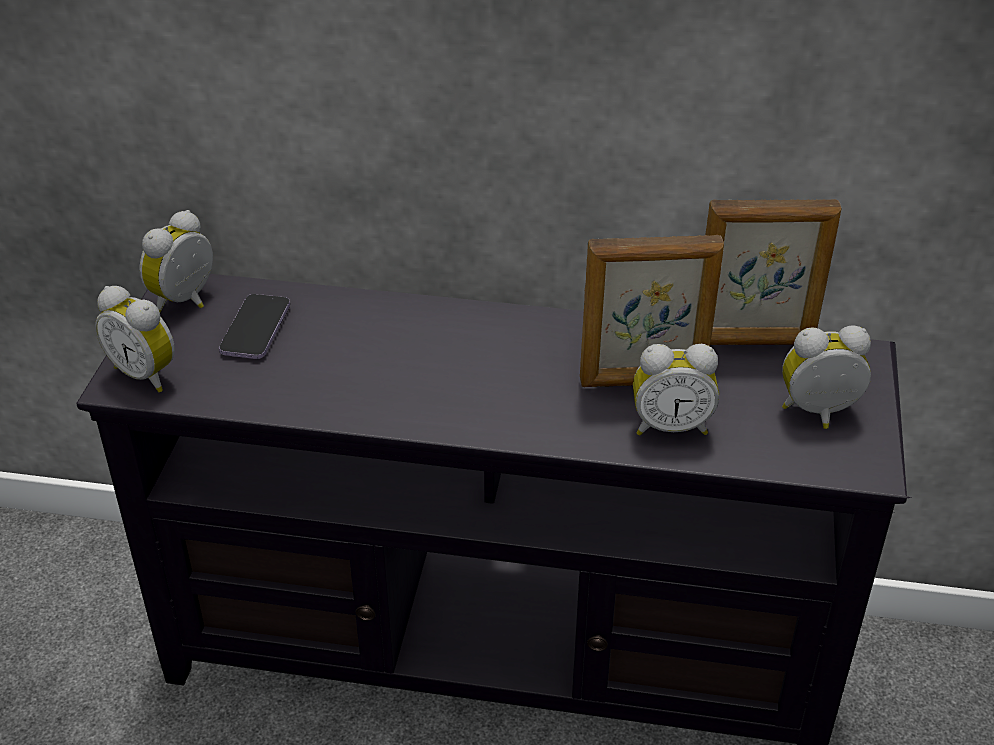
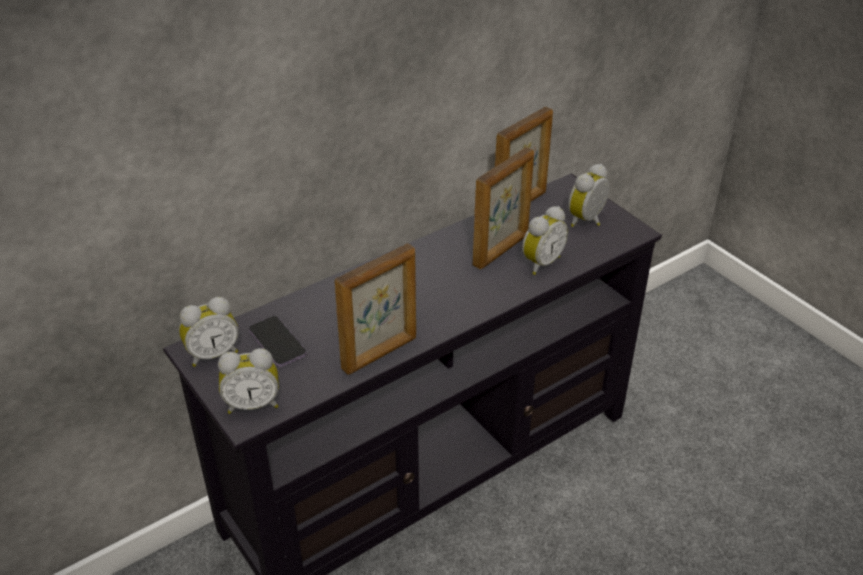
camera: 45 degrees left, 0 degrees up
alarm clock [140,210,213,312] -> alarm clock turned 105 degrees counterclockwise [179,297,239,367]
none -> picture frame [335,243,416,375]

